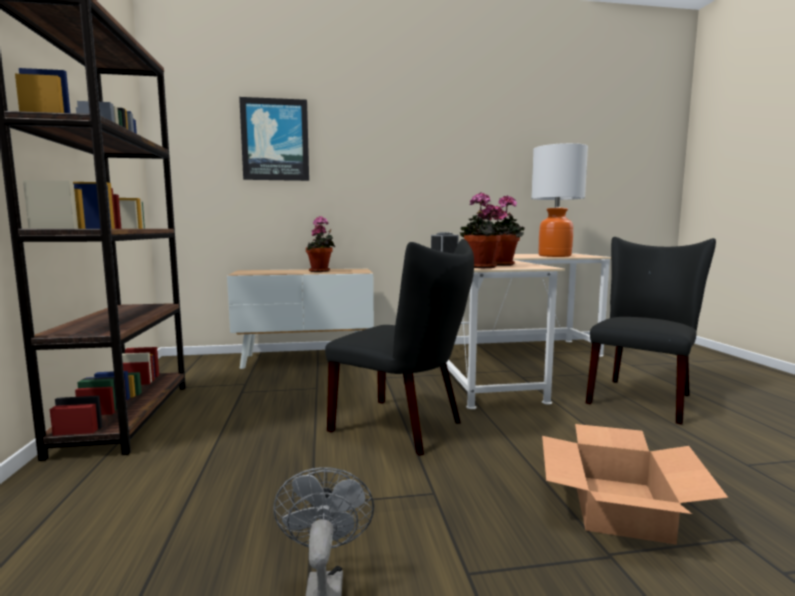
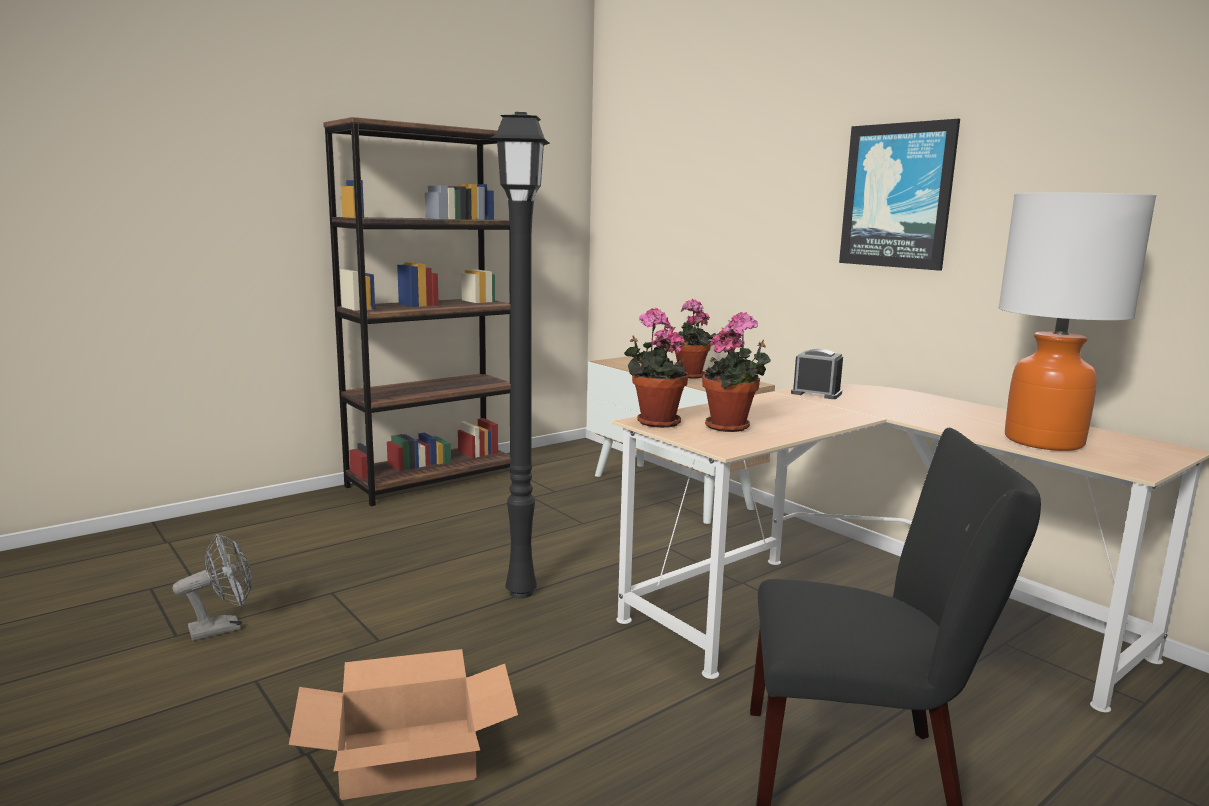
camera: 60 degrees right, 5 degrees up
picture [239,97,309,181] -> picture moved to [839,119,960,271]
black chair [325,239,474,456] -> black floor lamp [490,112,550,599]

